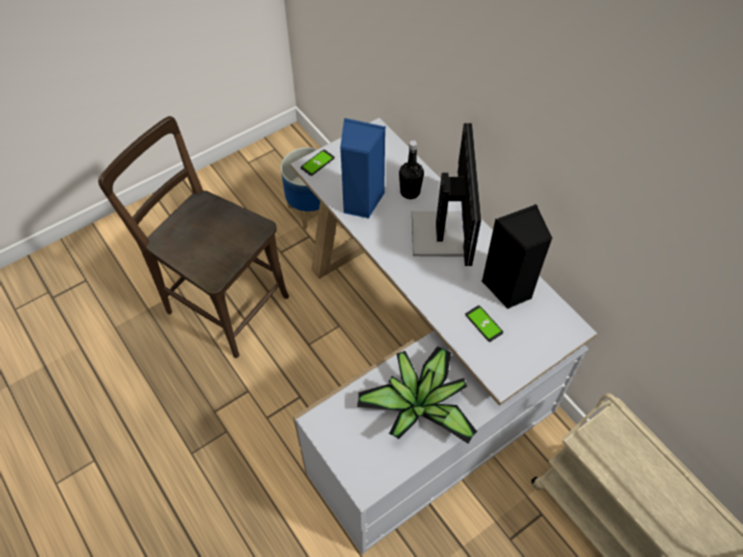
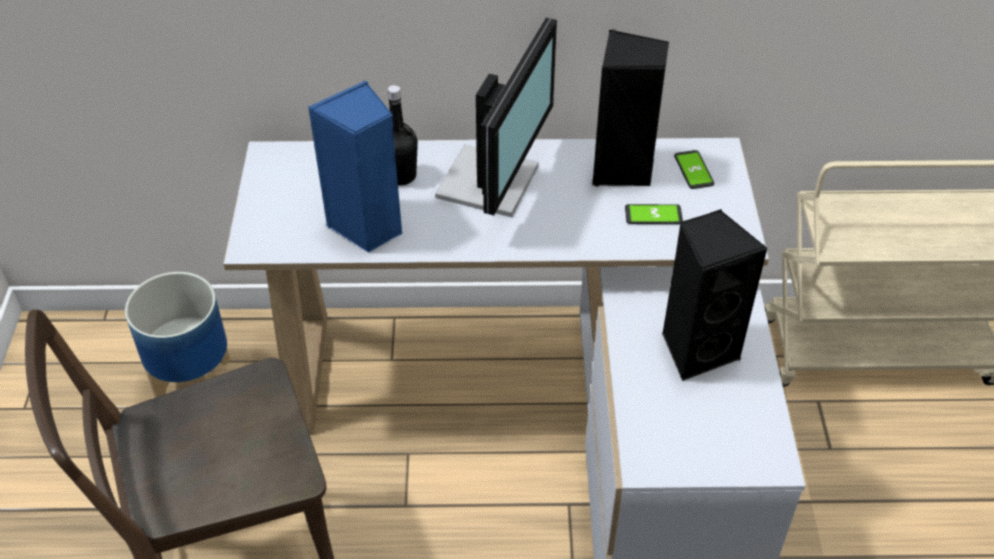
camera: 55 degrees left, 10 degrees down
phone [301,150,335,176] -> phone moved to [674,150,714,189]
potted plant [357,346,477,444] -> black speaker [662,209,768,381]
monitor [412,123,481,266] -> monitor turned 75 degrees clockwise [435,18,557,217]

